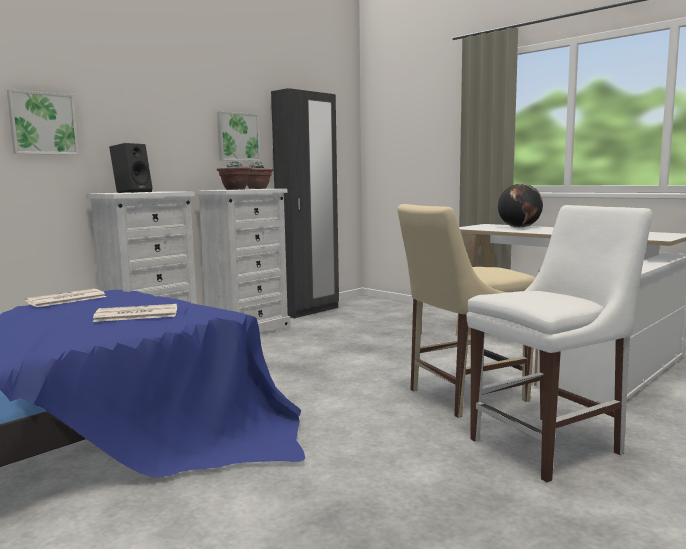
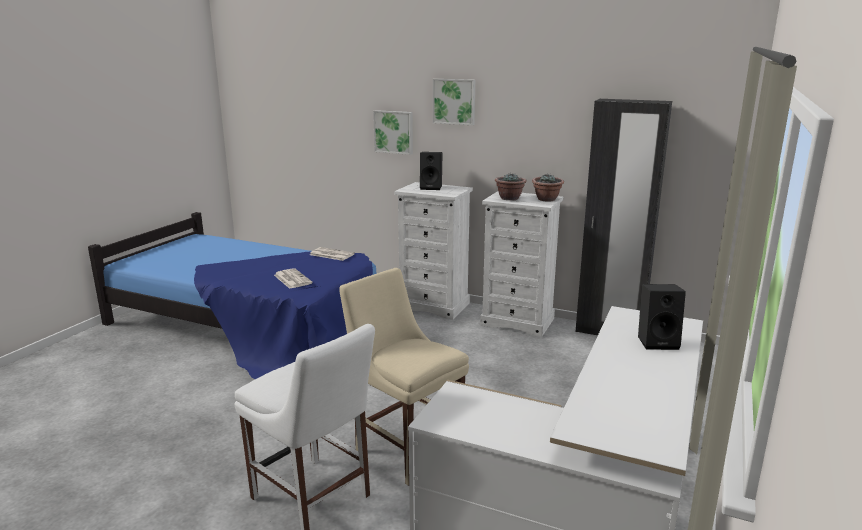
camera: 70 degrees right, 10 degrees up
picture [217,111,261,161] -> picture moved to [433,79,475,125]
globe [498,184,543,228] -> black speaker [638,284,686,350]

